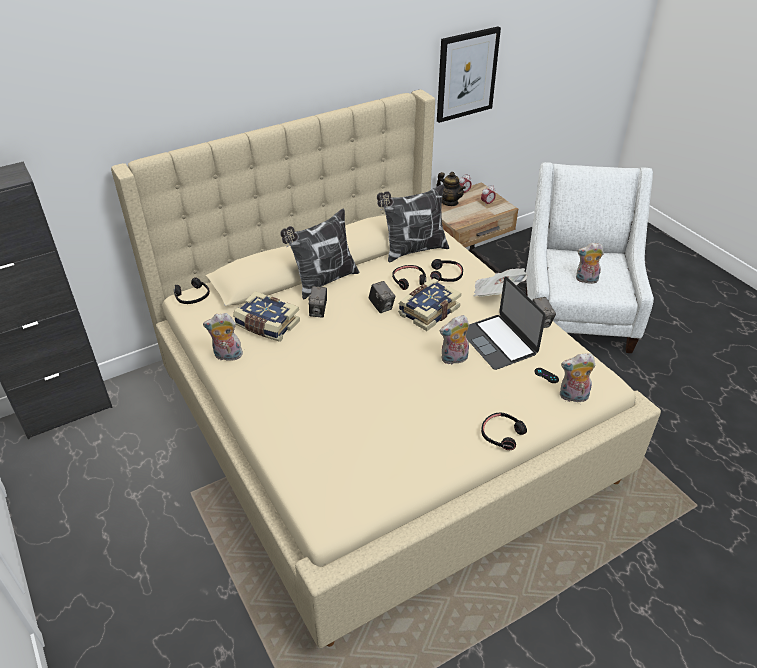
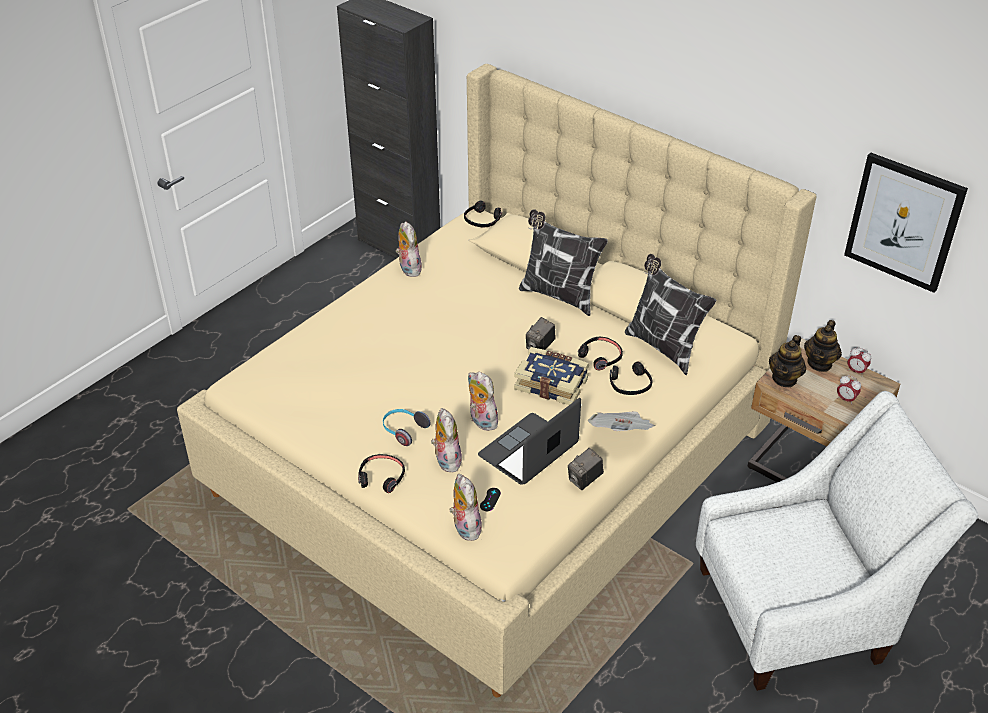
camera: 70 degrees right, 0 degrees up
book [233,291,300,342] -> none
camera [308,286,327,318] -> none
plush toy [576,243,604,284] -> plush toy moved to [431,408,462,472]
none -> headphones [383,409,431,446]
none -> teapot [769,335,806,387]

